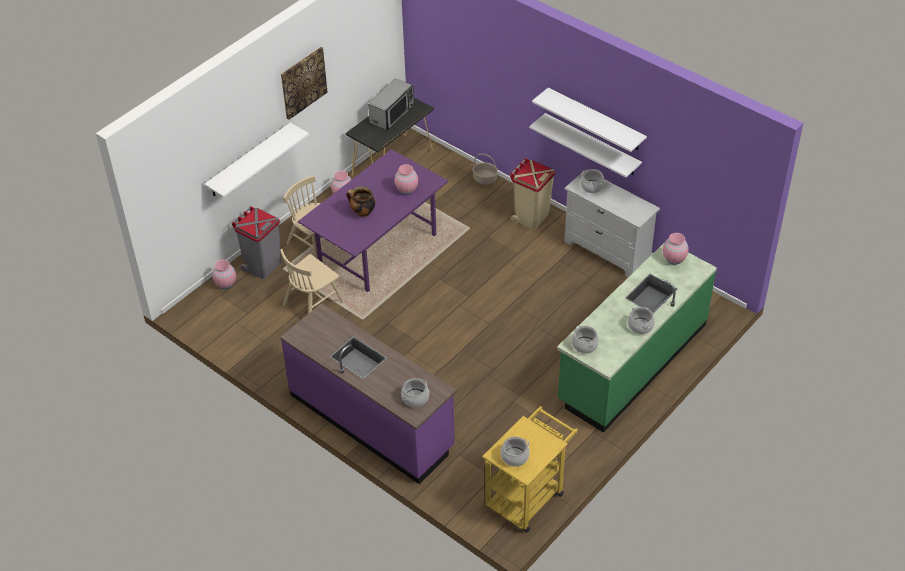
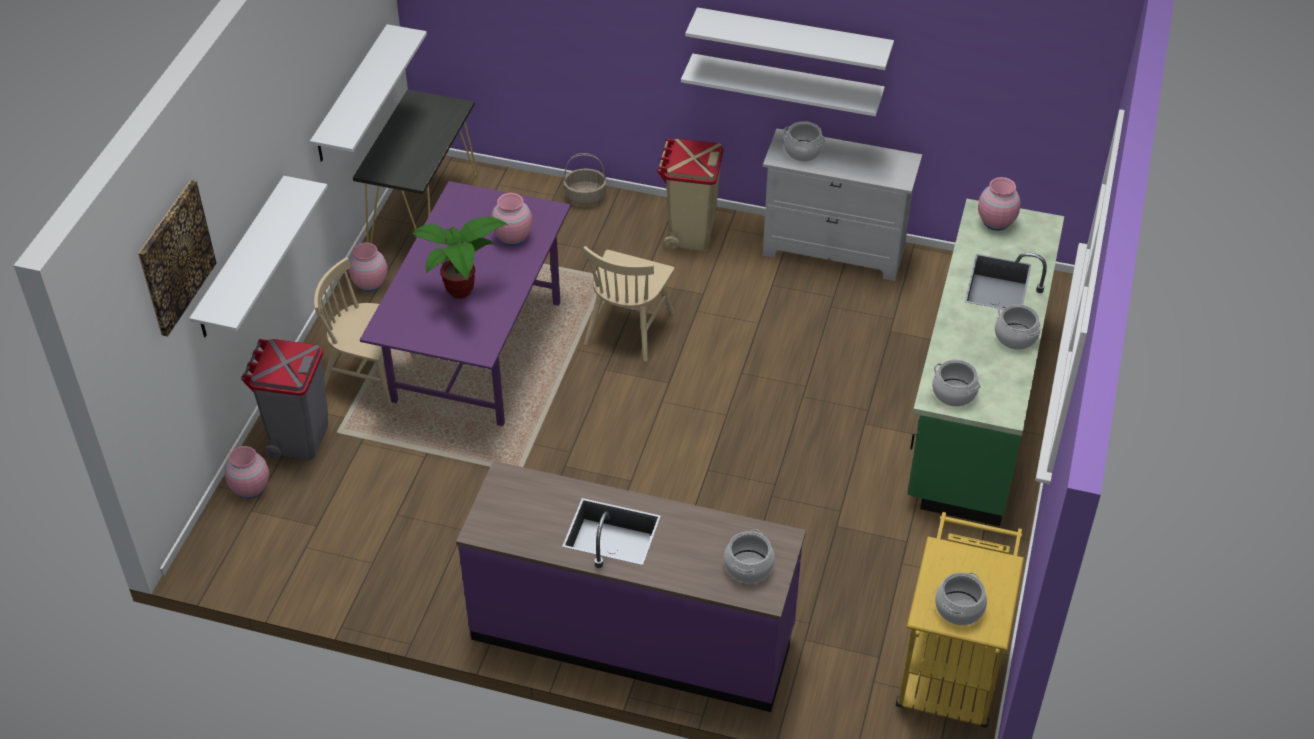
camera: 25 degrees left, 0 degrees up
beige chair [280,249,344,314] -> beige chair moved to [583,246,674,362]
picture [281,47,328,120] -> picture moved to [138,180,217,337]
cooking pot [346,186,375,217] -> potted plant [412,217,509,299]
microwave [368,78,414,130] -> none
none -> white shelf [310,24,427,162]

